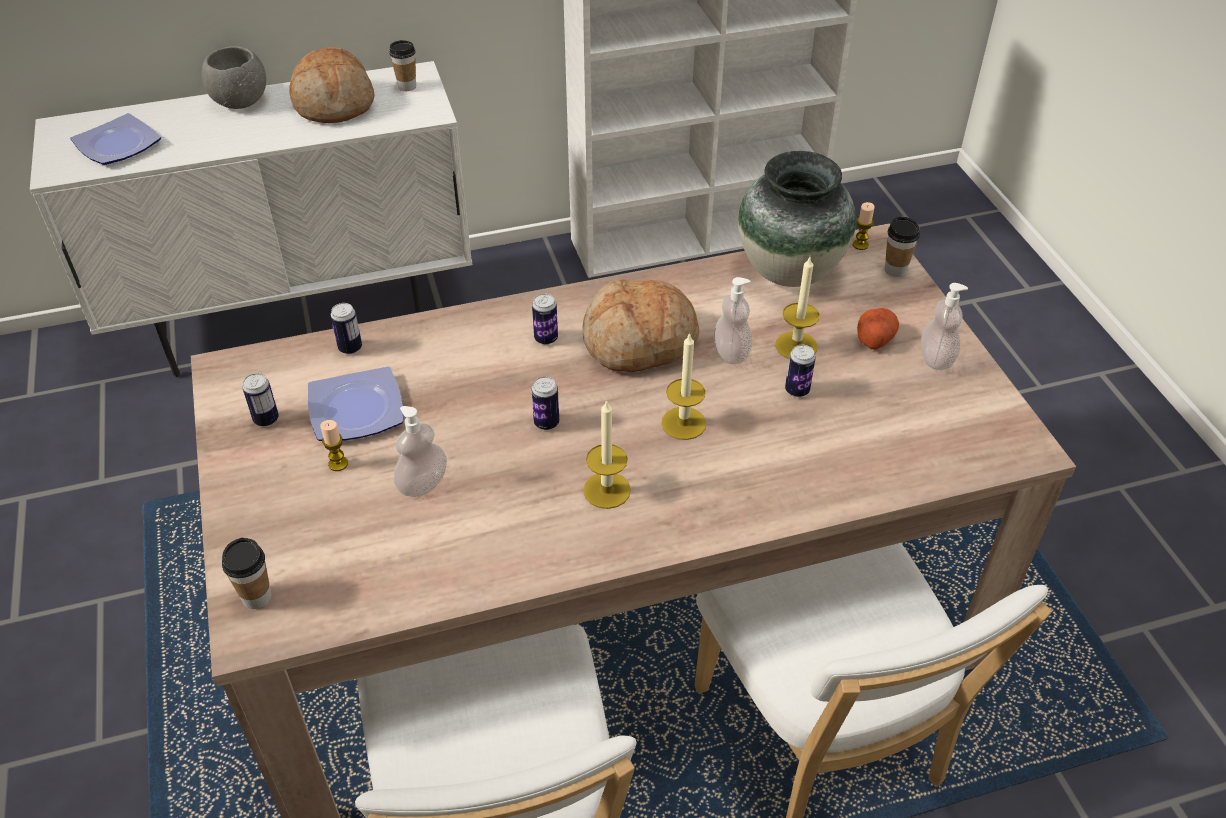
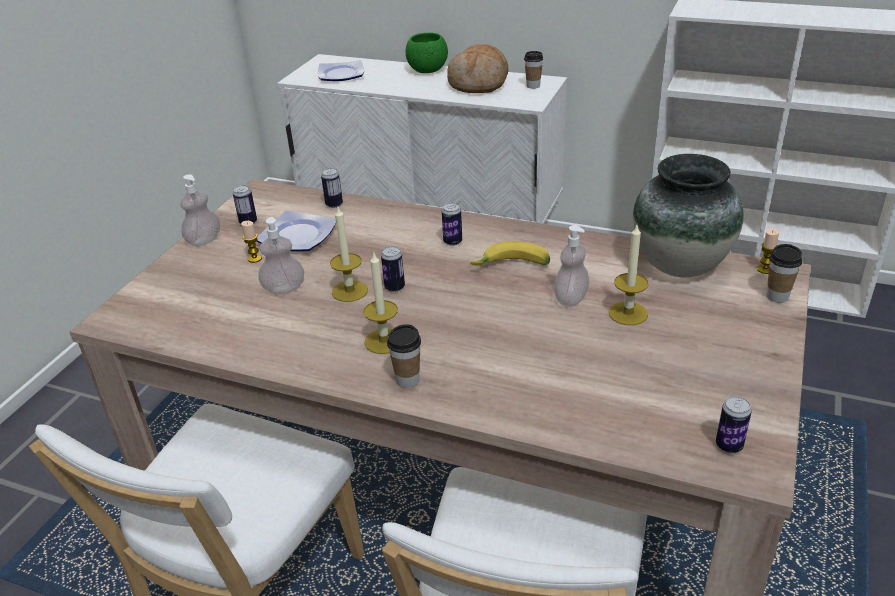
camera: 40 degrees right, 10 degrees down
grey bowl [201,46,266,109] -> green bowl [406,33,448,73]
cup [222,538,271,609] -> cup moved to [387,324,421,388]
bread [582,279,699,372] -> banana [470,241,550,266]
candle [661,332,706,440] -> candle moved to [330,207,368,302]
can [785,345,816,397] -> can moved to [716,396,752,453]
potato [857,308,899,350] -> none
soap dispenser [921,283,968,370] -> soap dispenser moved to [180,174,220,246]

